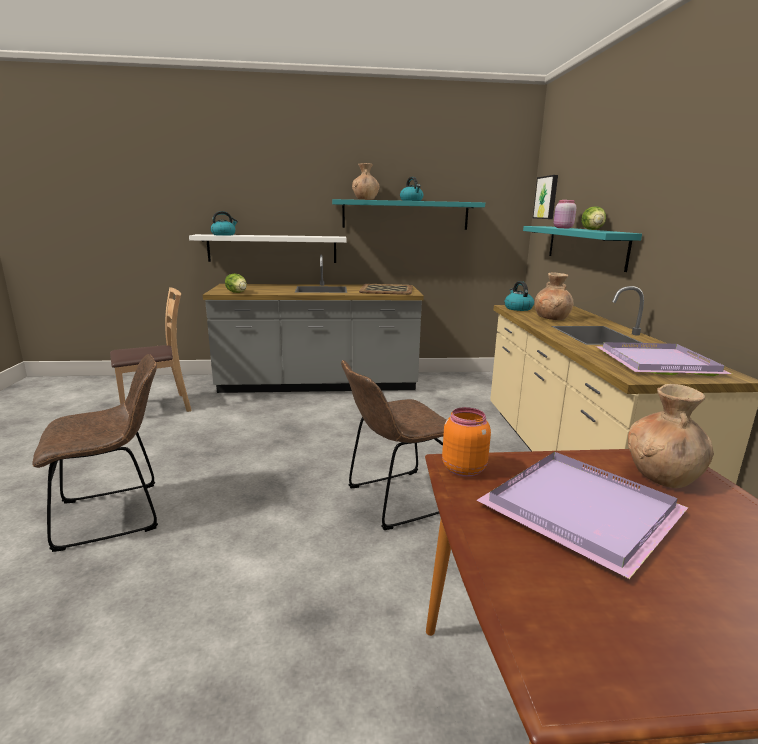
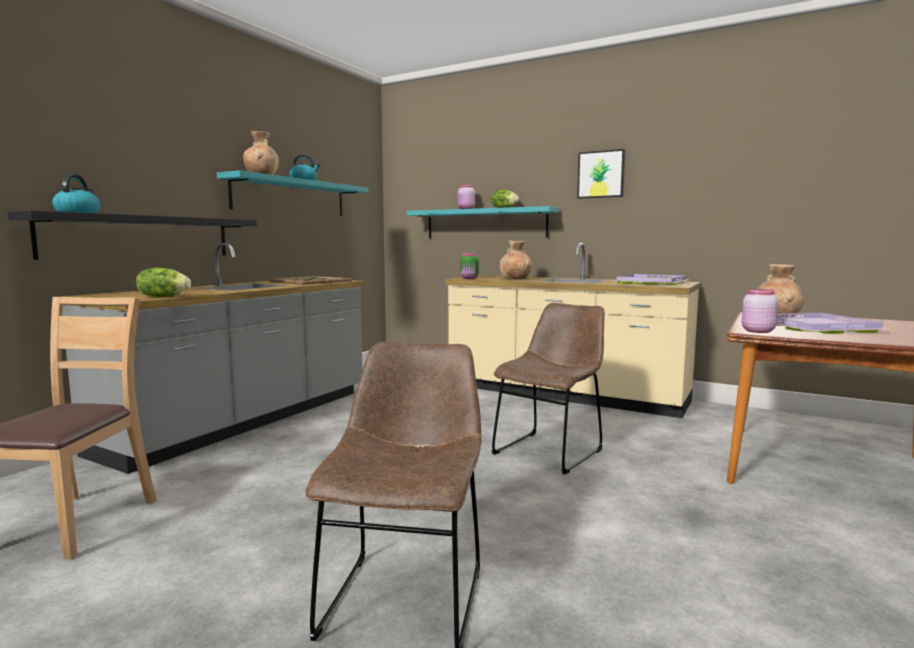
camera: 55 degrees left, 10 degrees down
white shelf [189,234,346,263] -> black shelf [8,210,257,260]
brown chair [341,360,447,530] -> brown chair turned 150 degrees counterclockwise [492,303,605,474]
orange jar [442,407,491,477] -> pink jar [742,289,778,333]
kettle [504,281,534,311] -> green jar [460,253,479,279]
picture [533,175,558,219] -> picture moved to [577,149,625,199]

